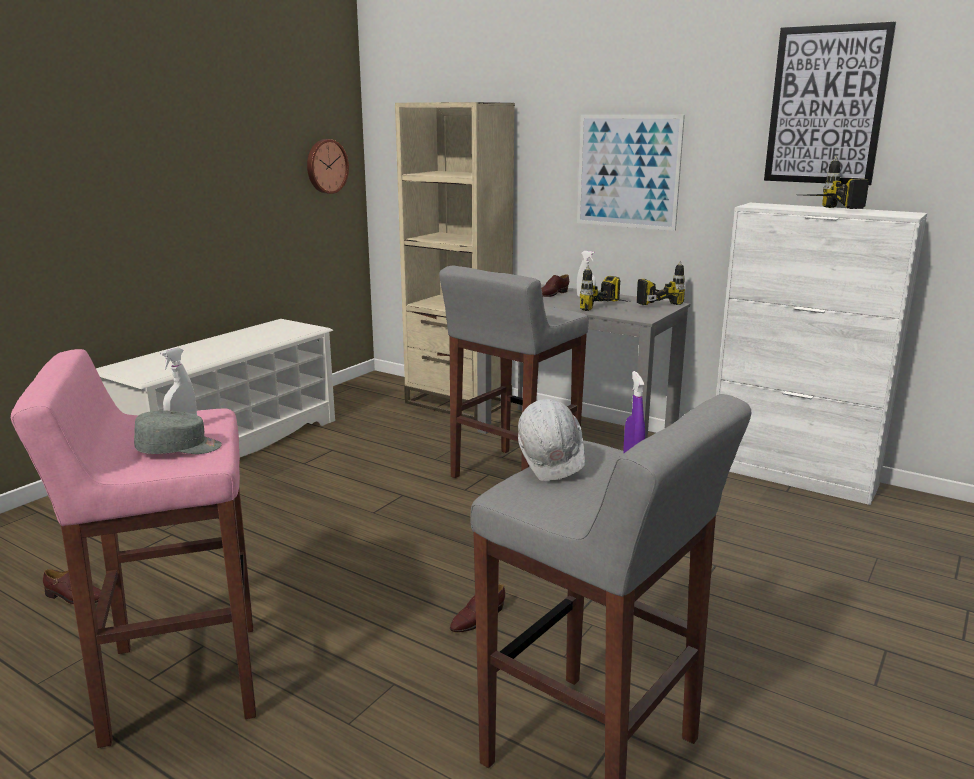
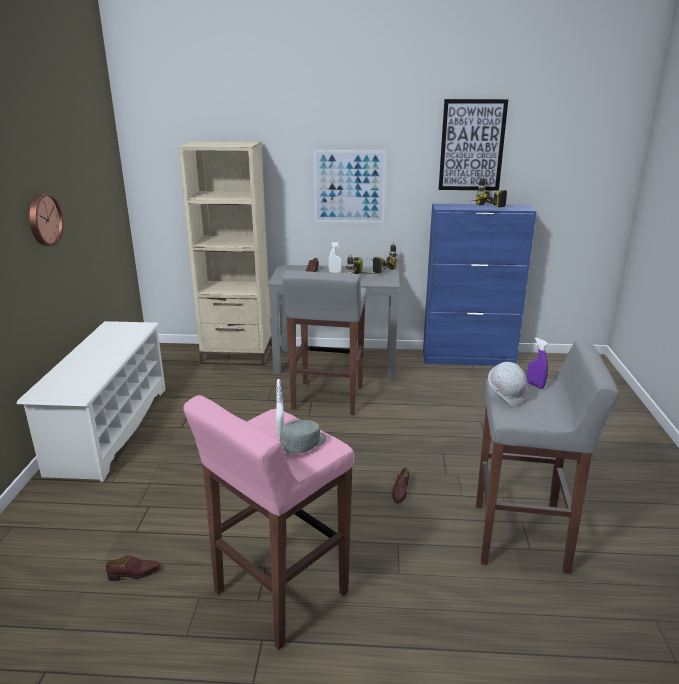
camera: 30 degrees left, 5 degrees up
wall clock [307,139,349,194] -> wall clock moved to [29,193,63,246]
white cabinet [716,203,927,505] -> blue cabinet [423,204,537,366]

